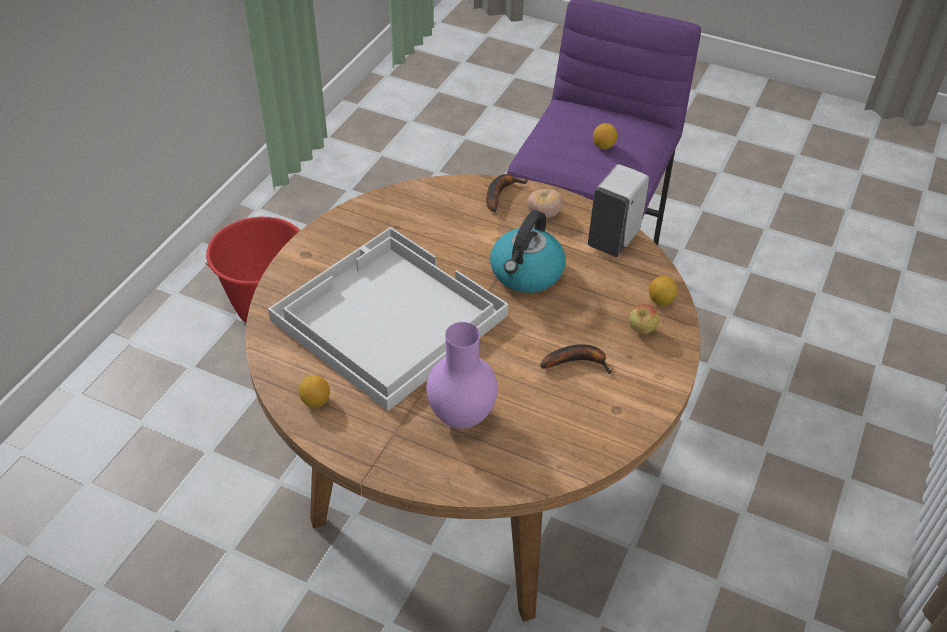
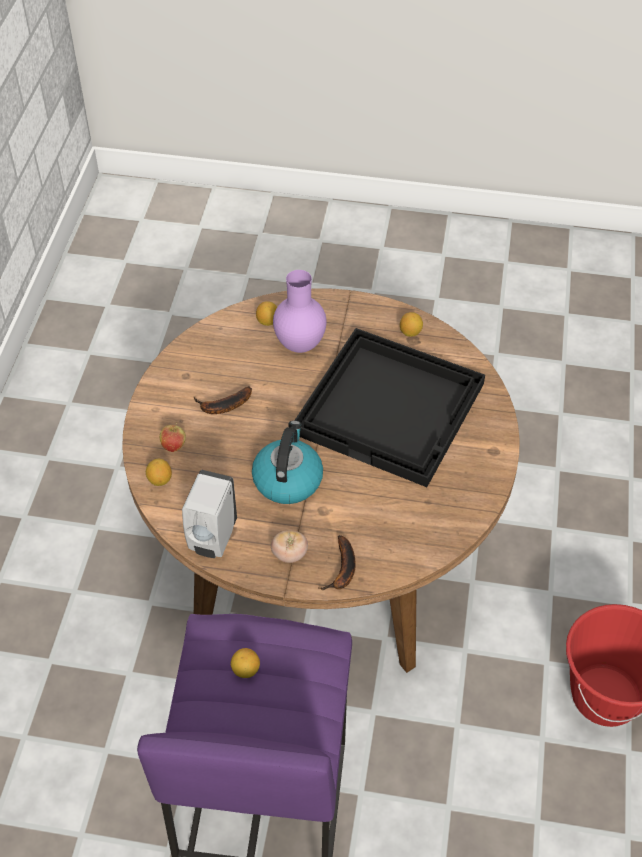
camera: 165 degrees right, 5 degrees up
white tray [268,227,508,411] -> black tray [294,328,485,487]
none -> lemon [256,301,277,326]

